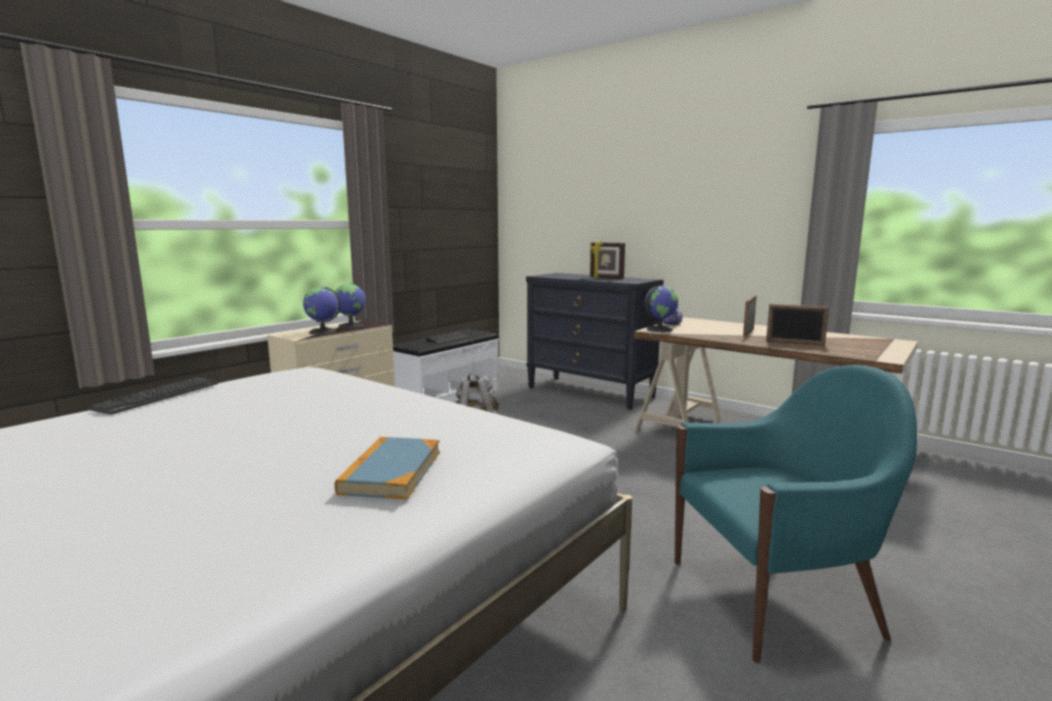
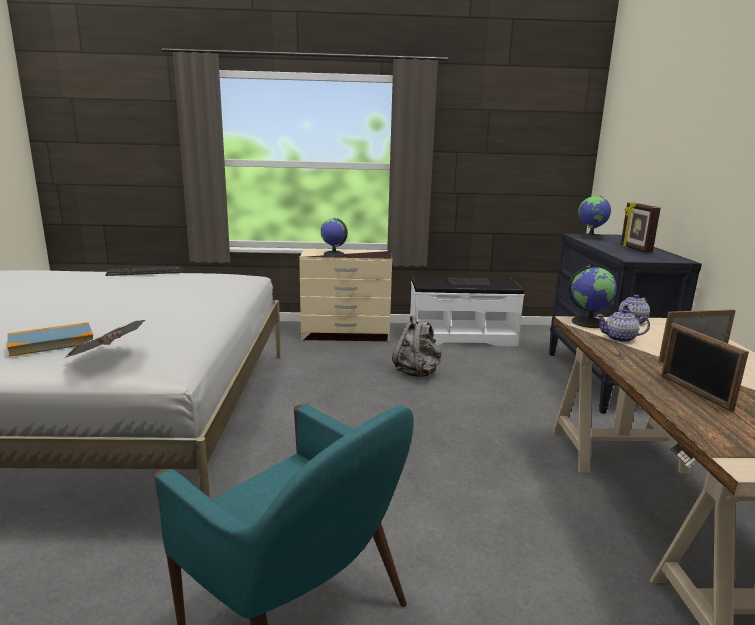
camera: 50 degrees right, 5 degrees up
globe [334,283,366,329] -> globe moved to [578,196,611,239]
none -> newspaper [64,320,145,358]
none -> teapot [596,309,650,342]

